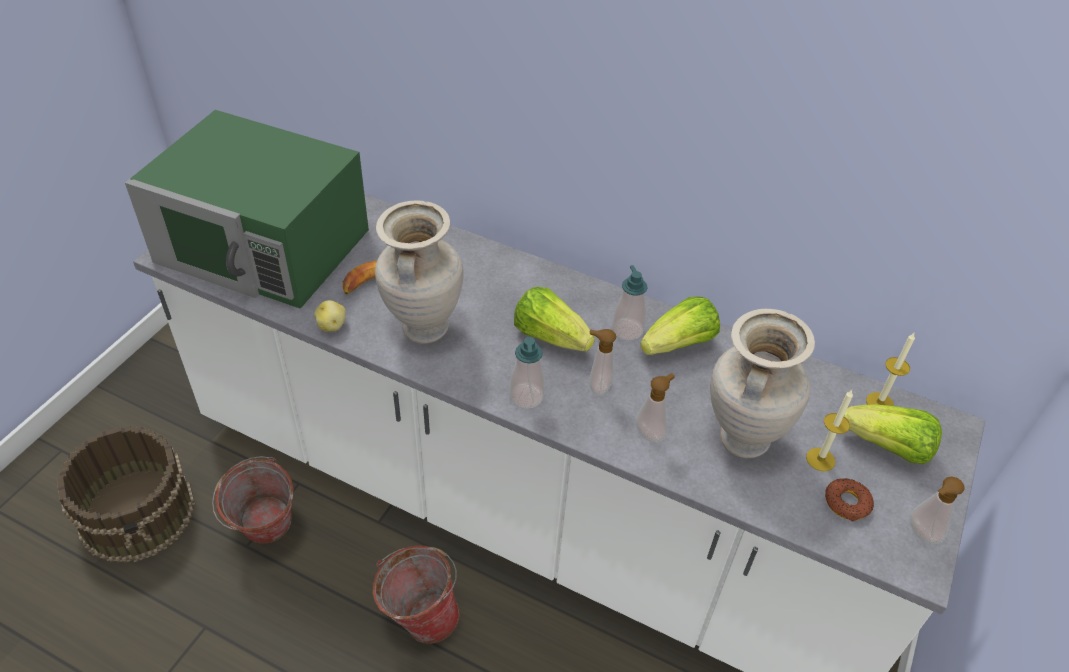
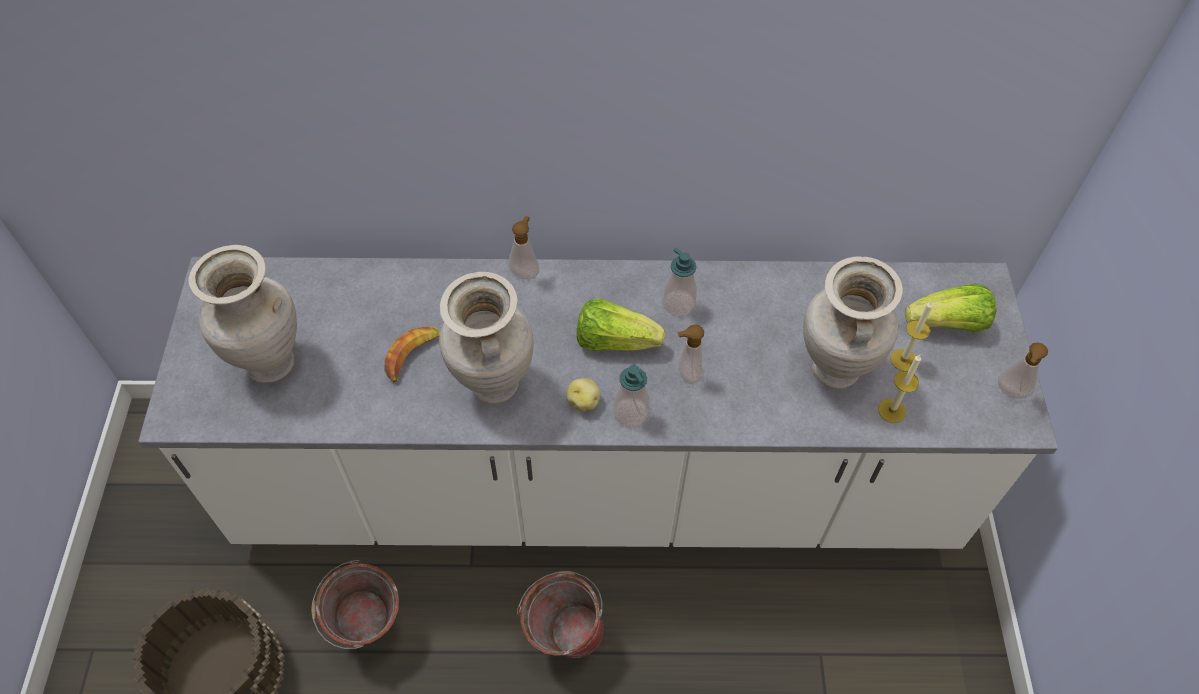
camera: 25 degrees left, 10 degrees up
green microwave [125,110,369,309] -> beige vase [188,245,297,383]
potato [314,300,346,331] -> potato moved to [566,378,600,411]
soap dispenser [635,373,675,443] -> soap dispenser moved to [508,216,539,279]
lettuce [640,297,720,355] -> none
donut [825,478,874,521] -> none
candle [866,332,915,406] -> candle moved to [878,355,921,423]

